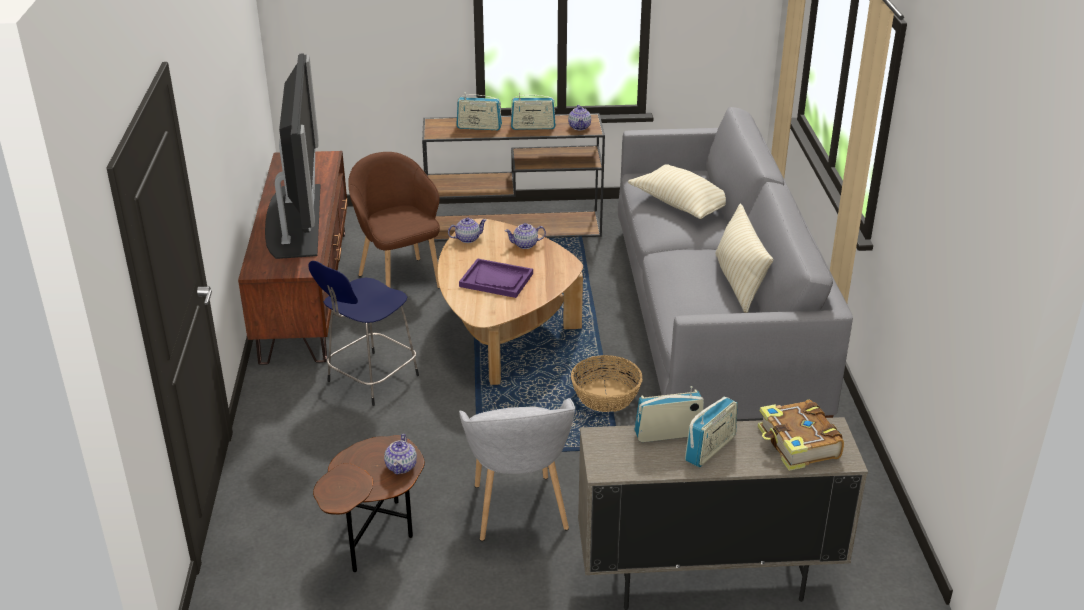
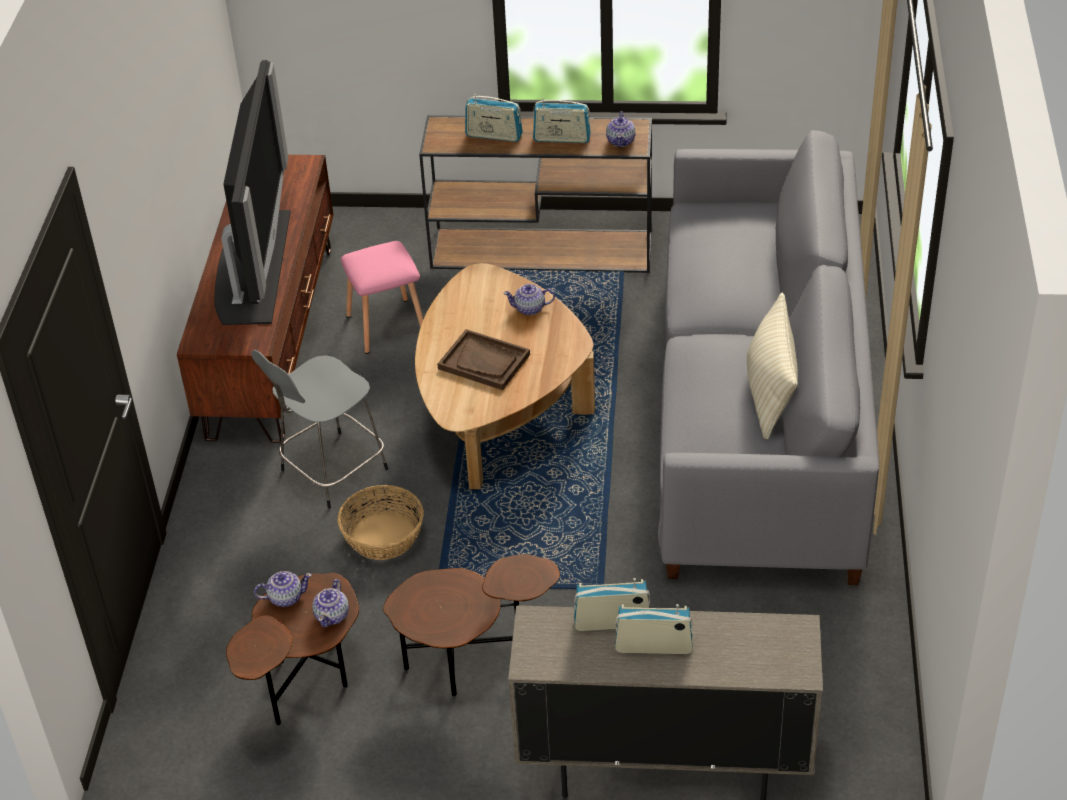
camera: 10 degrees right, 10 degrees up
blue stool [308,261,419,406] -> grey stool [251,350,388,509]
brown armchair [348,152,440,289] -> pink stool [341,241,423,354]
teapot [448,217,487,243] -> teapot moved to [254,571,312,607]
purple tray [459,258,533,298] -> brown tray [438,329,530,390]
grey armchair [459,398,575,541] -> brown side table [383,554,560,696]
basket [571,355,642,412] -> basket moved to [337,485,424,560]
beige pillow [627,164,726,219] -> none
radio [685,396,738,467] -> radio turned 135 degrees counterclockwise [615,604,692,654]
book [758,399,844,471] -> none

